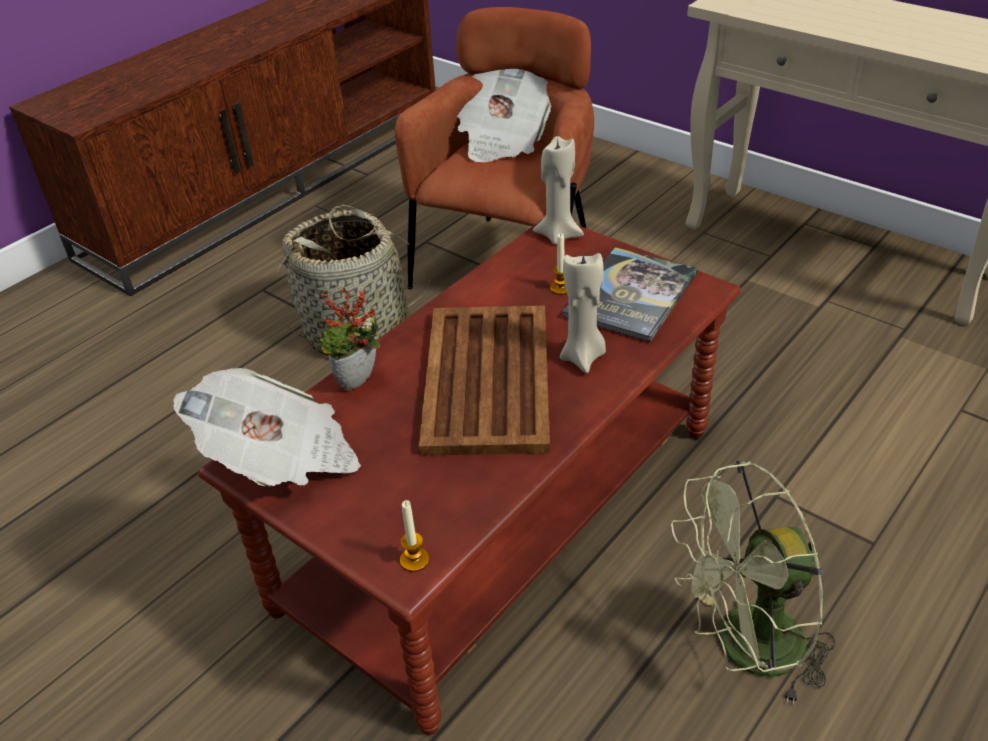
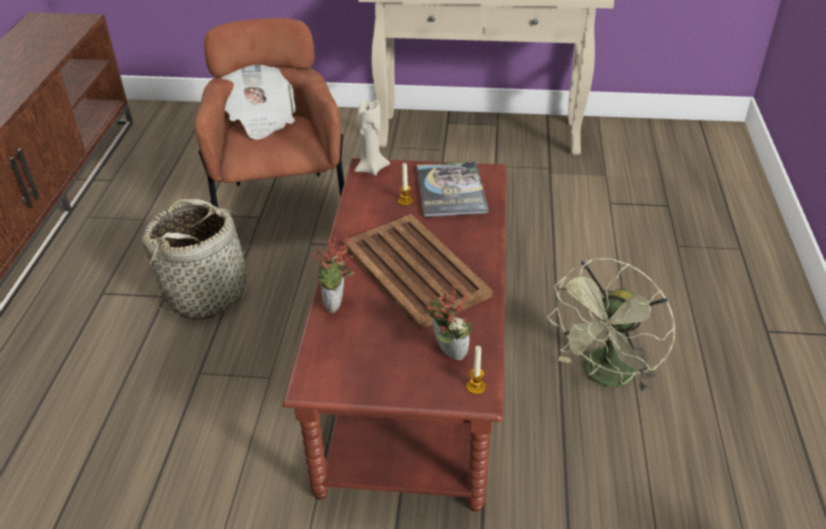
camera: 35 degrees left, 0 degrees up
newspaper [173,368,361,487] -> none
beige candle [560,251,606,373] -> none
none -> potted plant [426,280,472,361]

